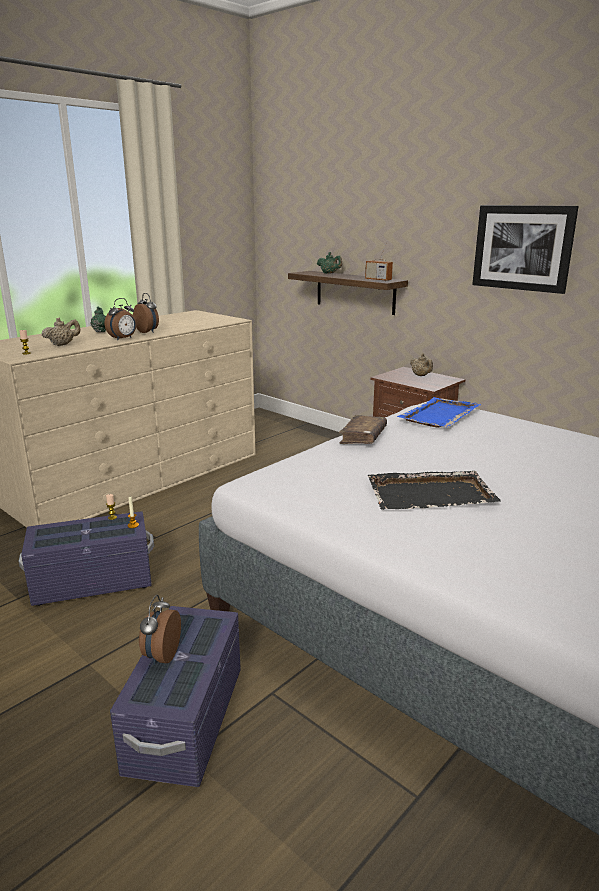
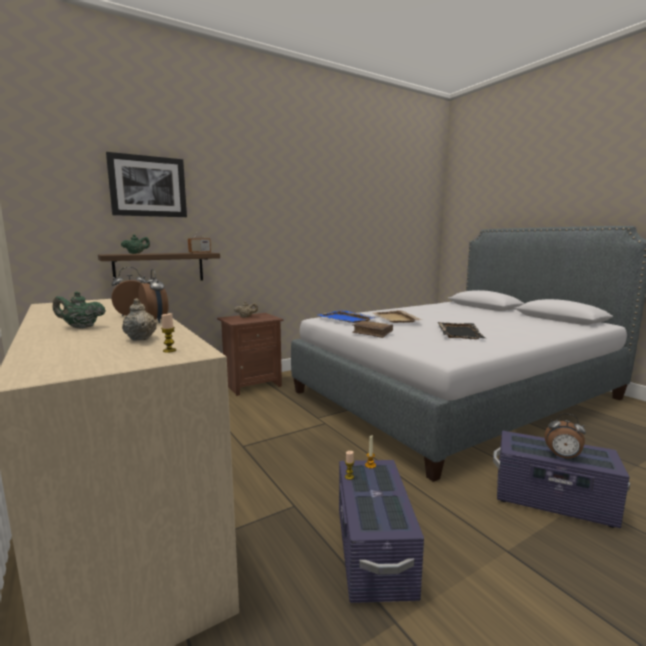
camera: 75 degrees left, 10 degrees down
picture [472,205,579,294] -> picture moved to [106,152,187,217]
none -> beige tray [372,310,422,323]

